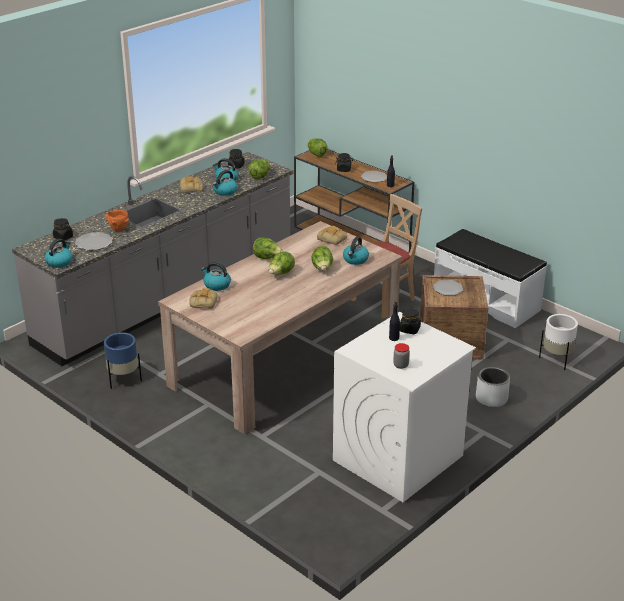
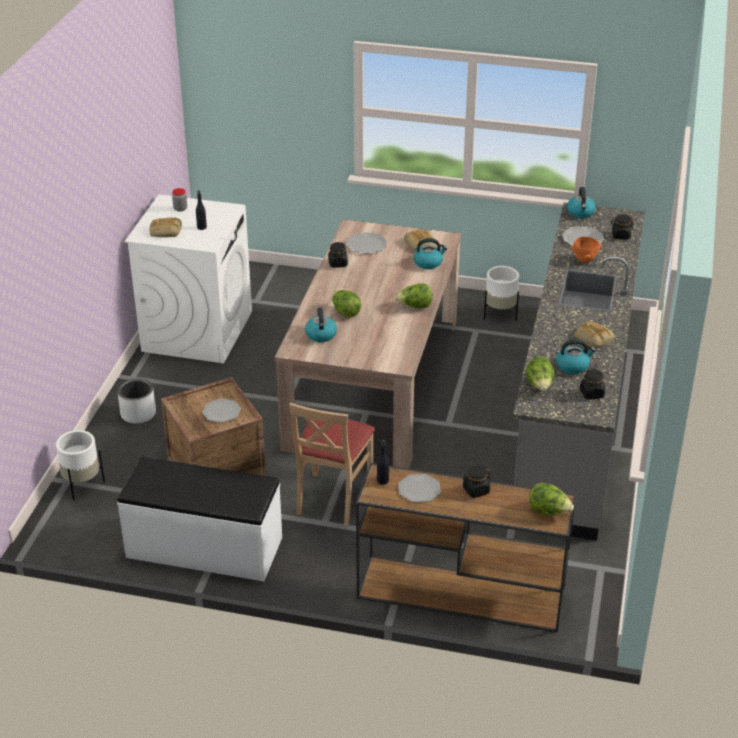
camera: 150 degrees right, 5 degrees up
blue planter [104,332,142,389] -> white planter [484,266,519,321]
kettle [213,170,237,196] -> none
lettuce [269,251,295,275] -> none
bread [317,226,347,245] -> bread moved to [149,217,182,237]
black jar [400,307,421,334] -> black jar moved to [328,242,348,268]
none -> plate [346,232,387,254]

